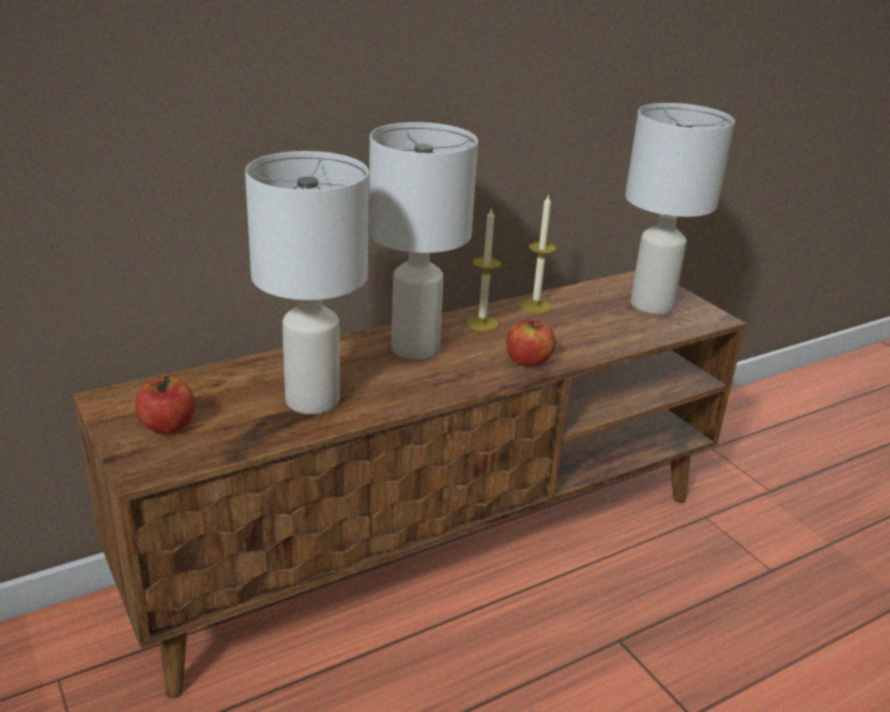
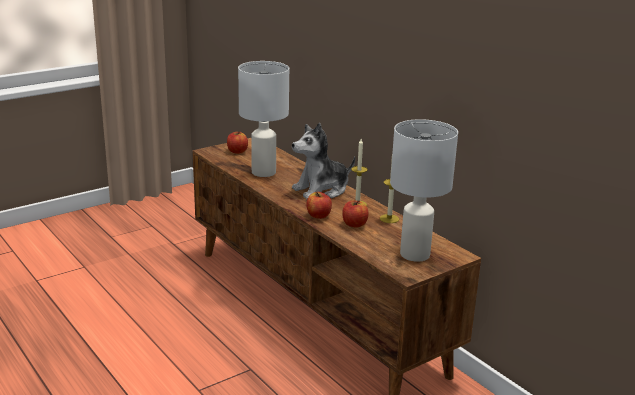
camera: 85 degrees right, 5 degrees down
white table lamp [369,122,478,359] -> plush toy [292,123,355,200]
none -> apple [342,200,369,228]

